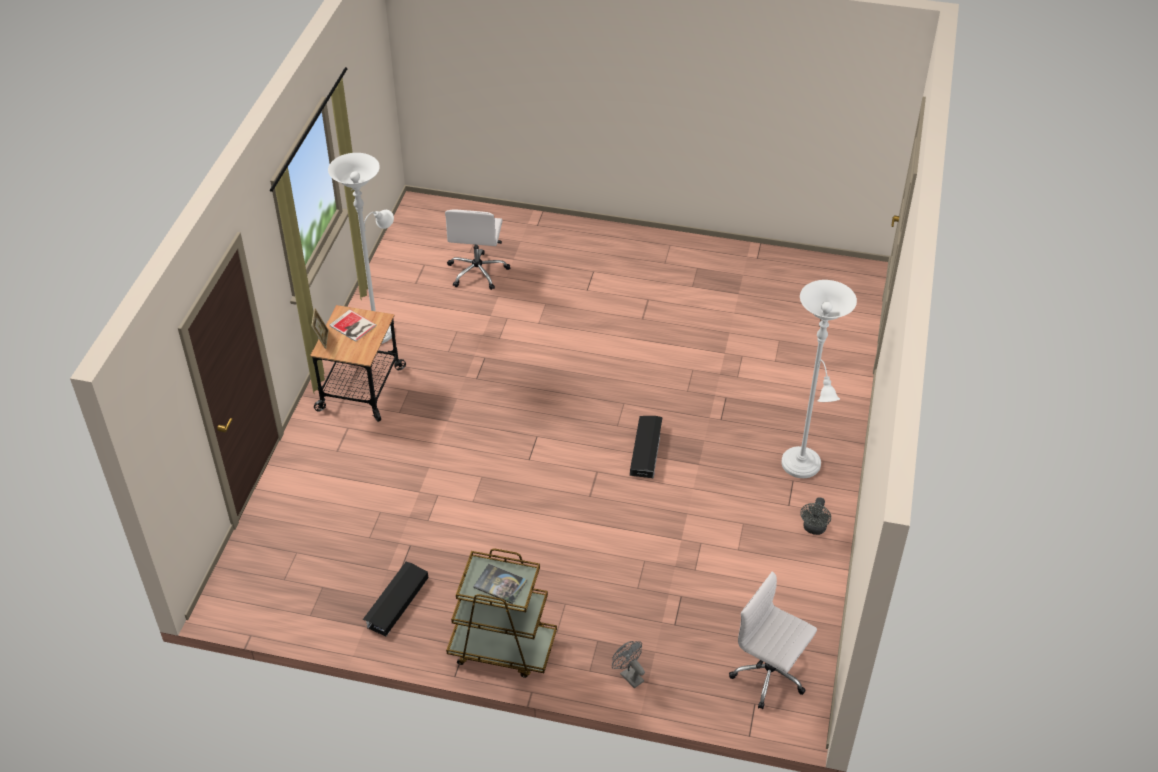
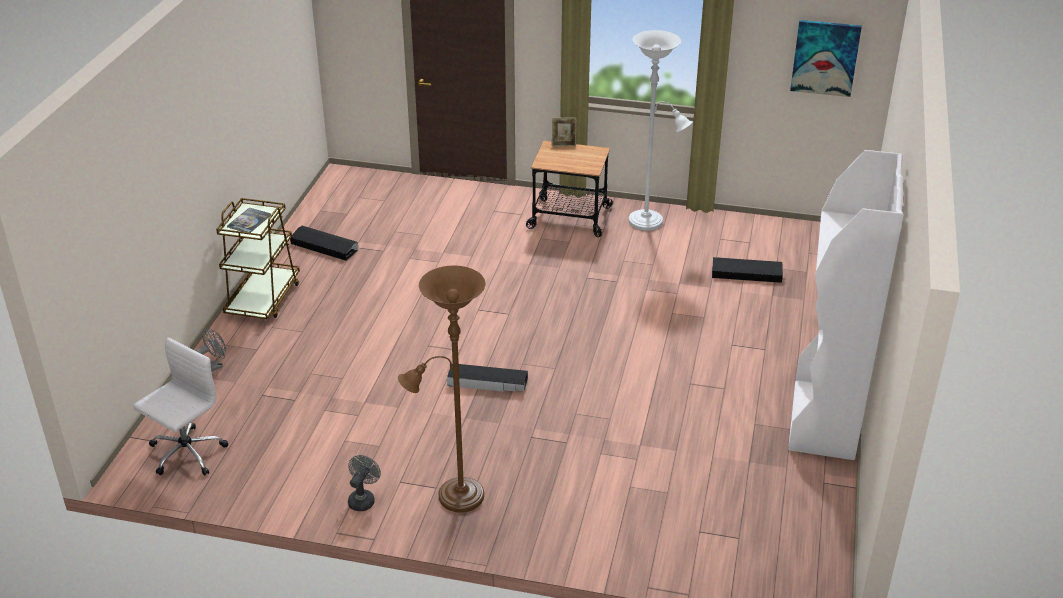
camera: 90 degrees right, 10 degrees down
book [329,309,377,342] -> none
white office chair [445,209,510,290] -> black storage box [712,257,783,283]
white floor lamp [781,280,857,478] -> brown floor lamp [398,266,485,512]
grey fan [800,497,831,535] -> grey fan turned 90 degrees clockwise [348,455,381,511]
none -> white bookcase [788,150,904,460]
none -> picture [790,20,862,97]

